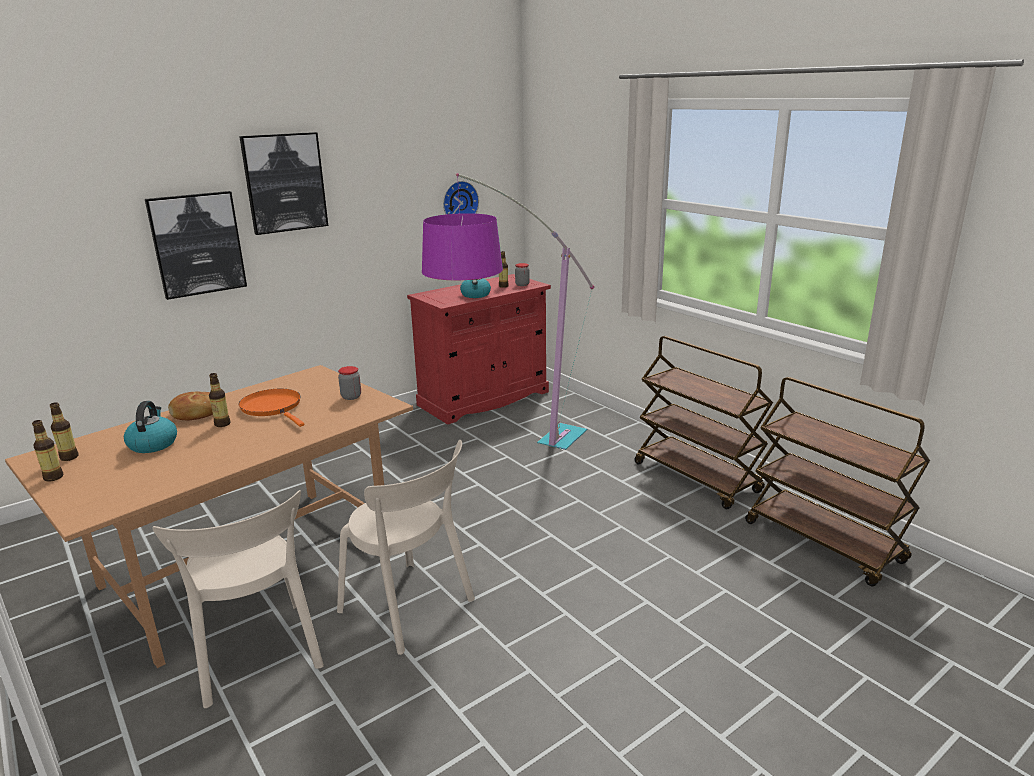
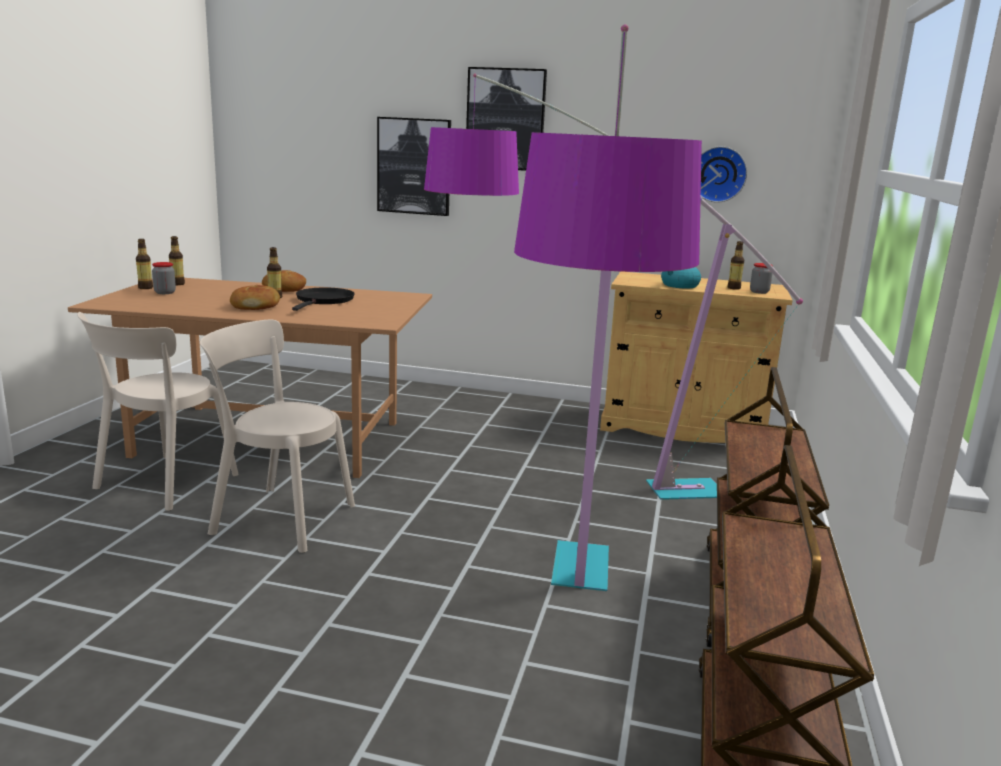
camera: 50 degrees right, 5 degrees down
kettle [124,401,177,453] -> none
orange frying pan [239,389,305,427] -> black frying pan [292,288,355,311]
beige chair [337,440,475,655] -> beige chair turned 105 degrees clockwise [199,320,355,553]
jar [338,366,361,400] -> jar moved to [152,262,176,294]
red cabinet [407,274,551,424] -> beige cabinet [600,271,793,443]
none -> bread [230,285,280,310]
none -> floor lamp [514,24,702,591]

